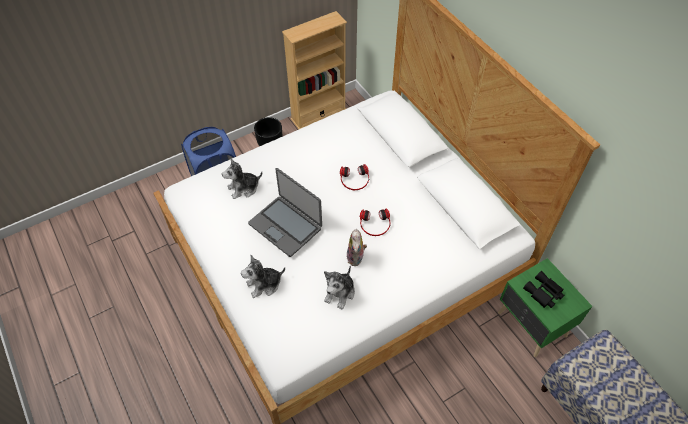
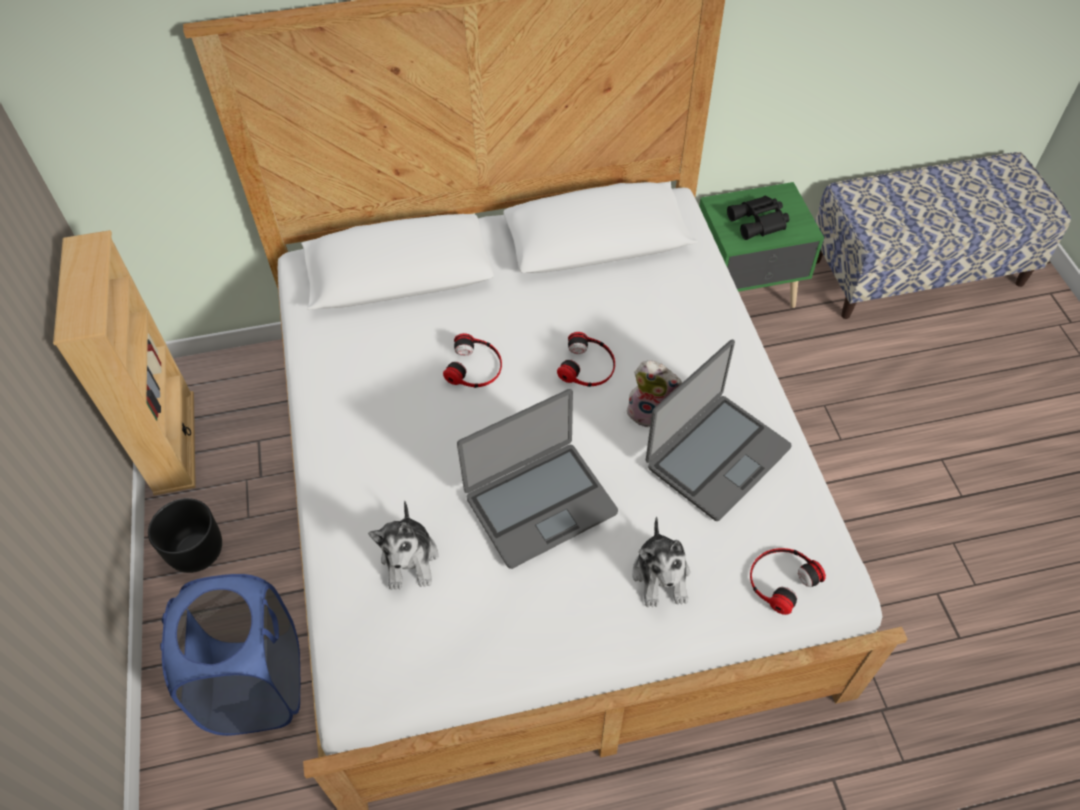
camera: 70 degrees left, 0 degrees up
plush toy [324,266,355,310] -> laptop [646,340,792,521]
none -> headphones [750,548,826,615]

